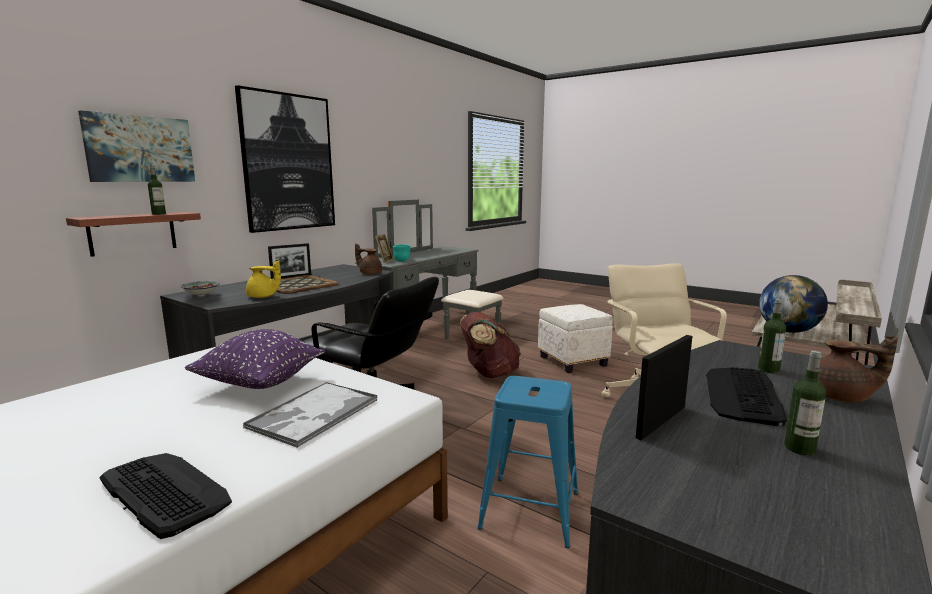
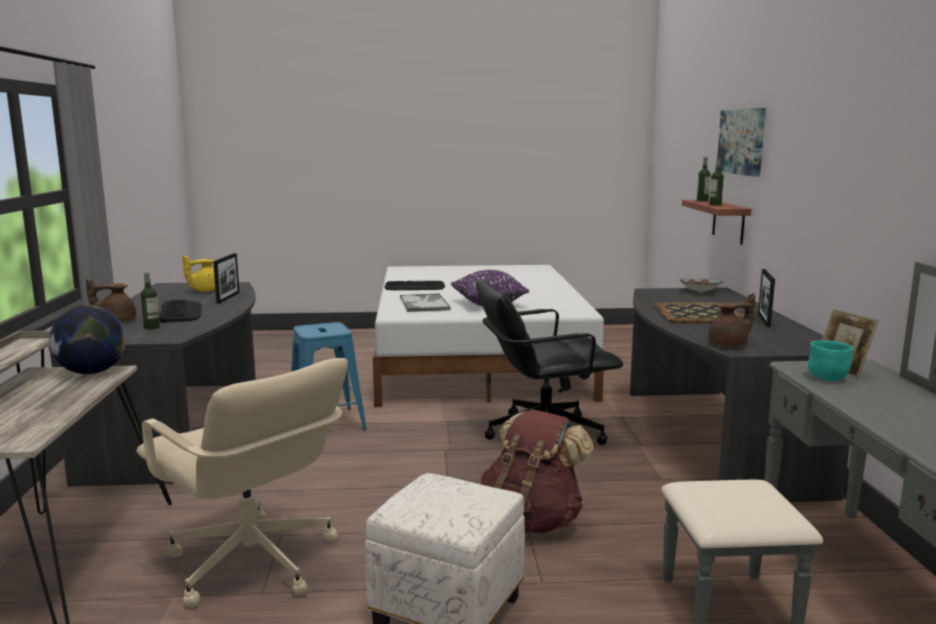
camera: 140 degrees right, 0 degrees up
picture [235,85,335,233] -> none
yellow teapot [246,260,281,298] -> yellow teapot moved to [183,255,215,292]
bottle [784,351,826,455] -> bottle moved to [697,157,710,202]

